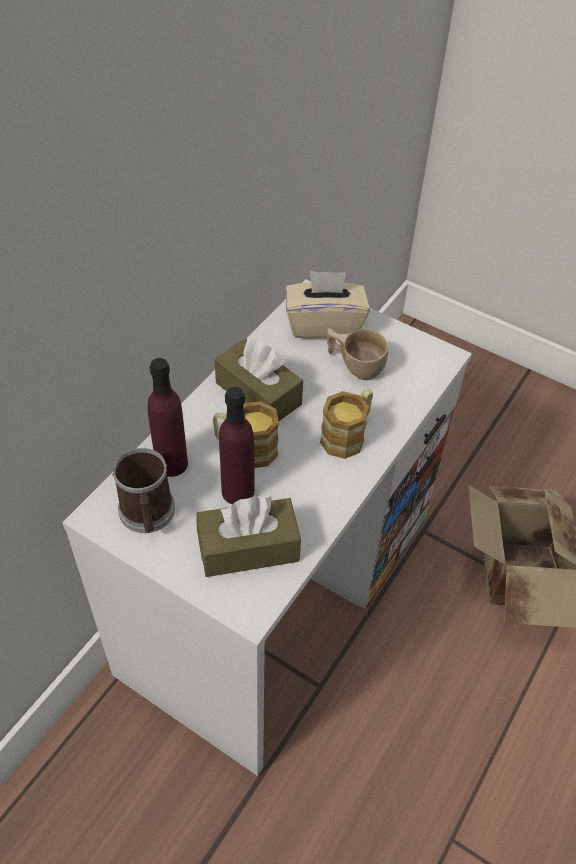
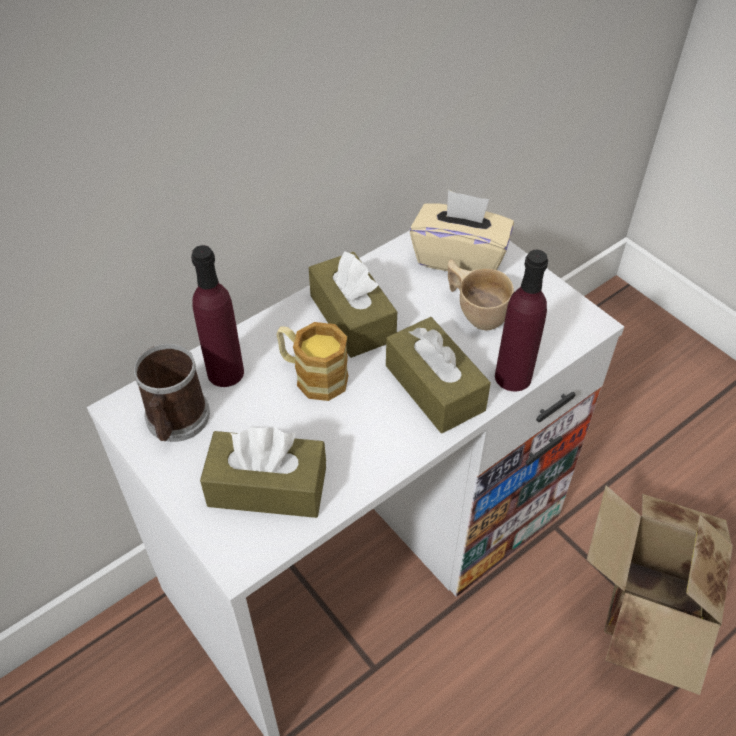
camera: 20 degrees right, 0 degrees up
purple bottle [219,387,254,505] -> purple bottle moved to [495,250,548,392]
mug [320,389,373,459] -> brown tissue box [386,317,491,433]

